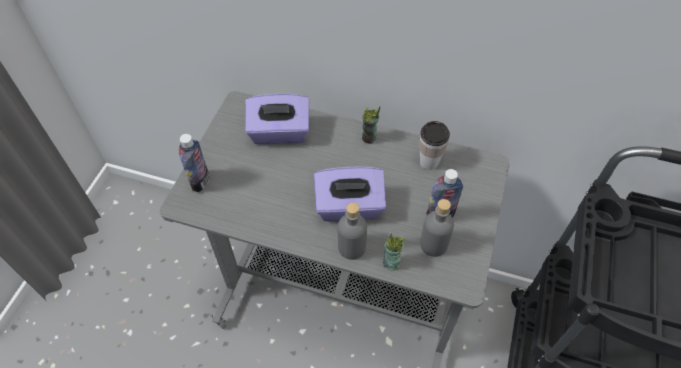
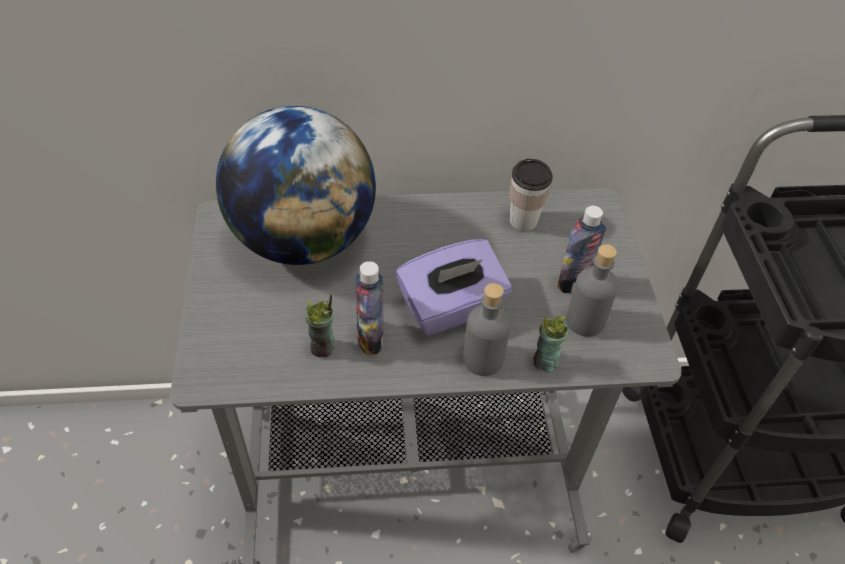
camera: 25 degrees left, 5 degrees down
bottle [179,134,210,192] -> bottle moved to [355,261,384,355]
purple tissue box [245,94,309,144] -> globe [216,106,376,265]
cup [362,106,381,144] -> cup moved to [305,294,335,358]

